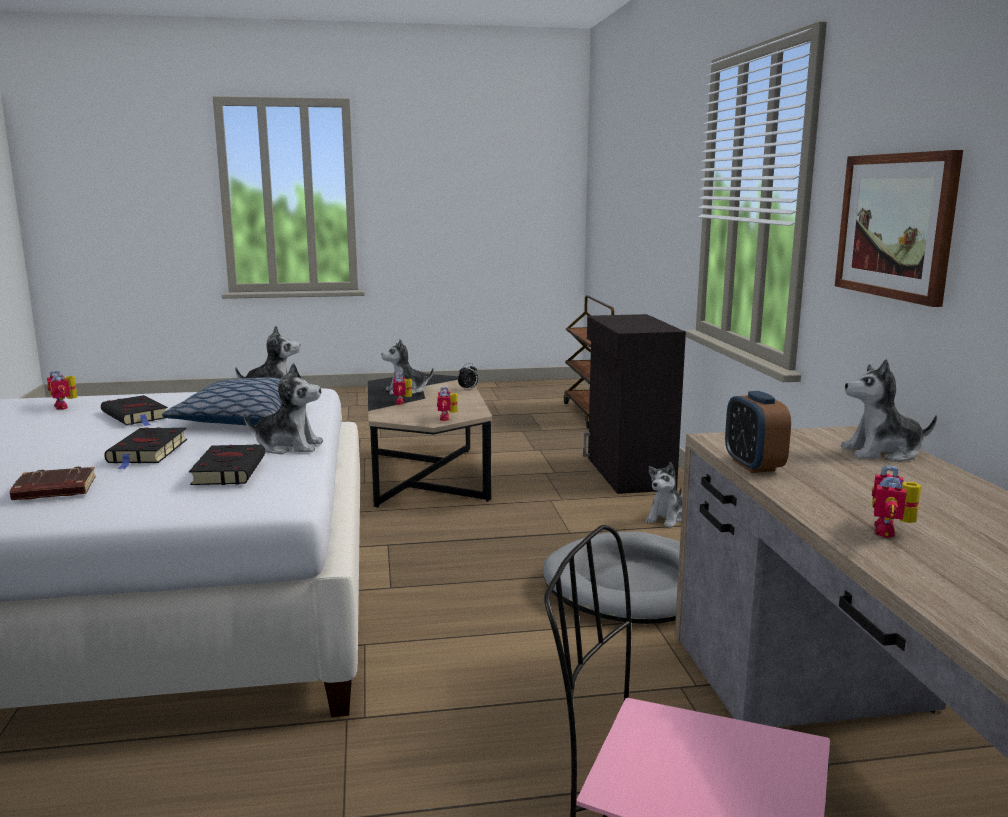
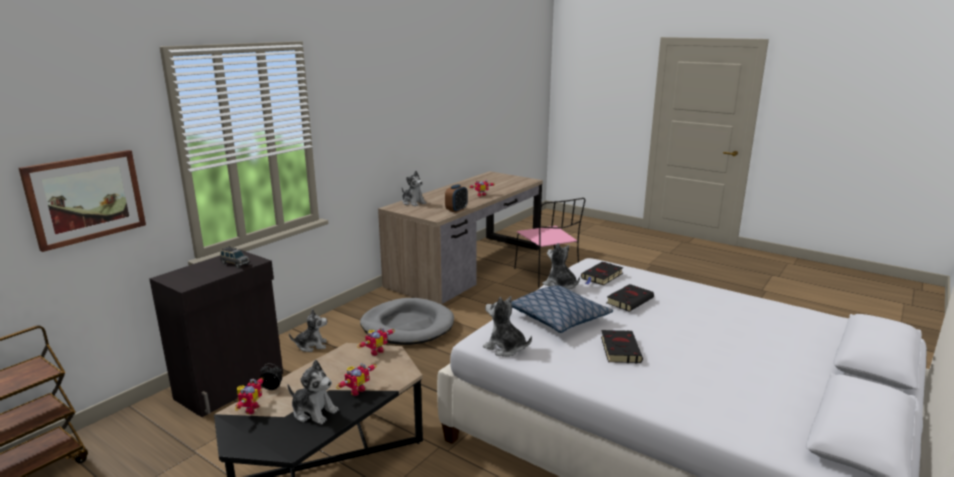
camera: 135 degrees left, 5 degrees up
brown book [10,467,96,500] -> none
toy robot [47,370,77,410] -> toy robot moved to [235,377,263,414]
picture [835,150,963,307] -> picture moved to [19,150,146,252]
none -> grey toy car [220,246,249,268]

